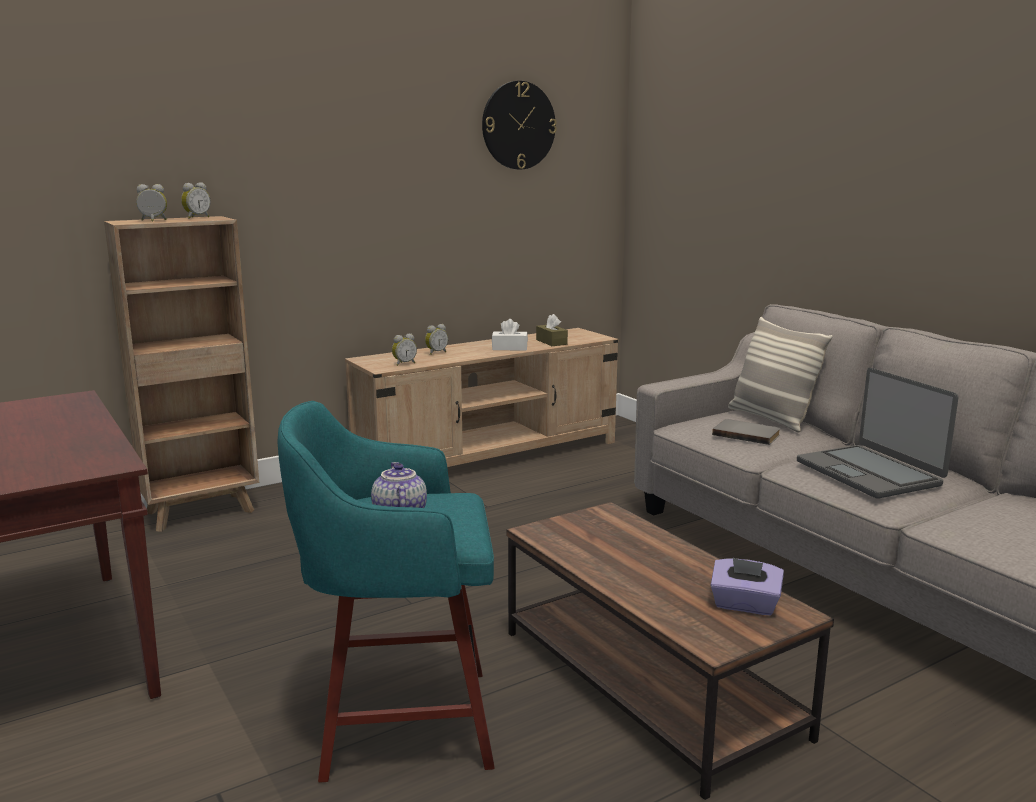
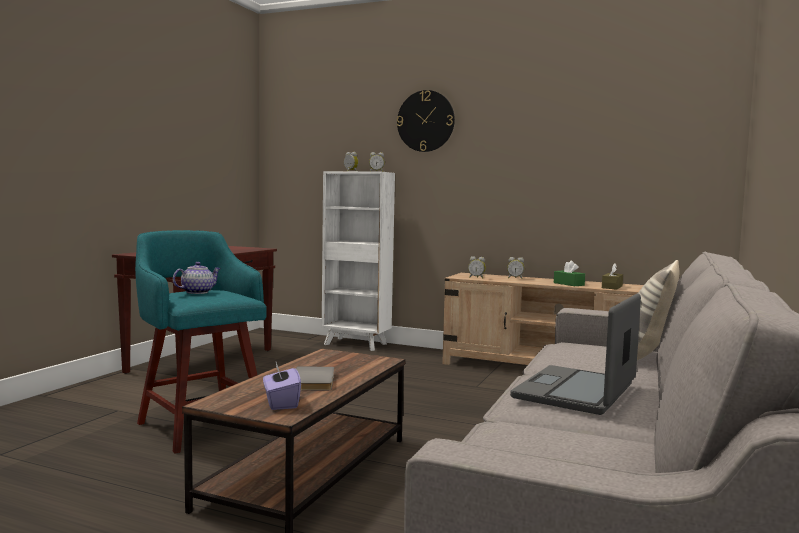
camera: 55 degrees right, 10 degrees down
brown bookcase [104,216,259,532] -> white bookcase [322,171,395,351]
wall clock [482,81,557,170] -> wall clock moved to [397,90,455,152]
white tissue box [492,319,528,350] -> green tissue box [554,261,585,286]
grey book [712,419,780,445] -> grey book moved to [296,367,334,390]

